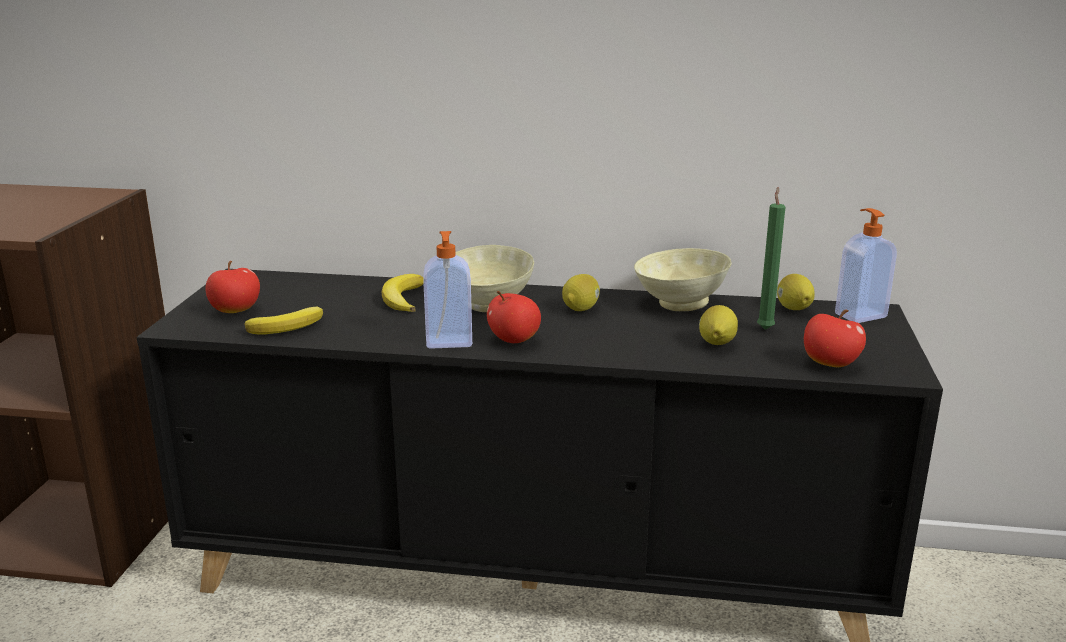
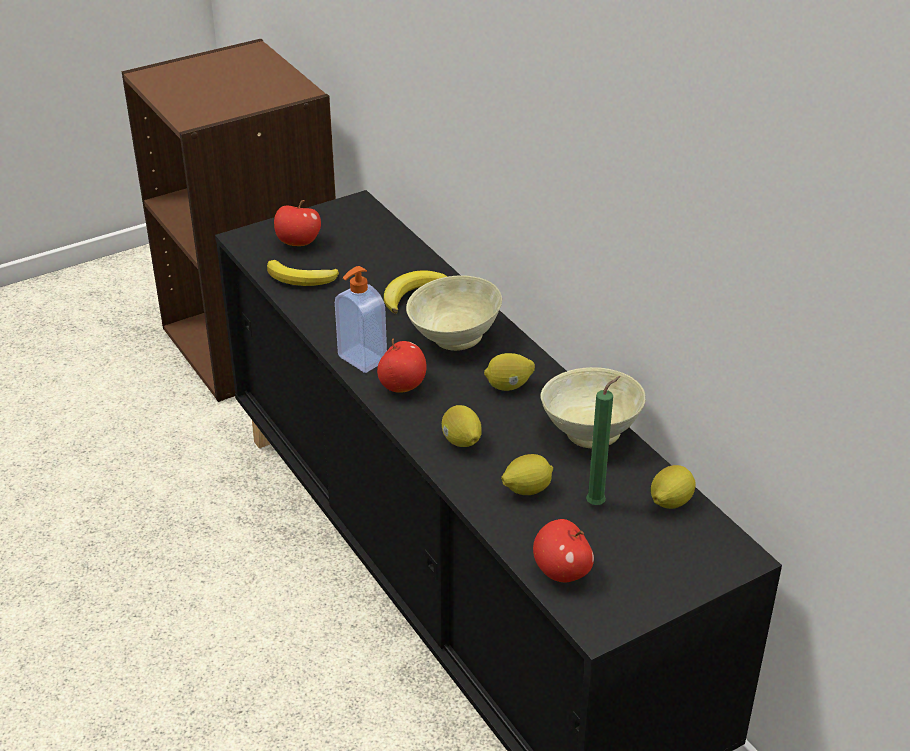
camera: 50 degrees right, 15 degrees up
soap dispenser [835,208,897,323] -> none
none -> lemon [442,405,482,447]

